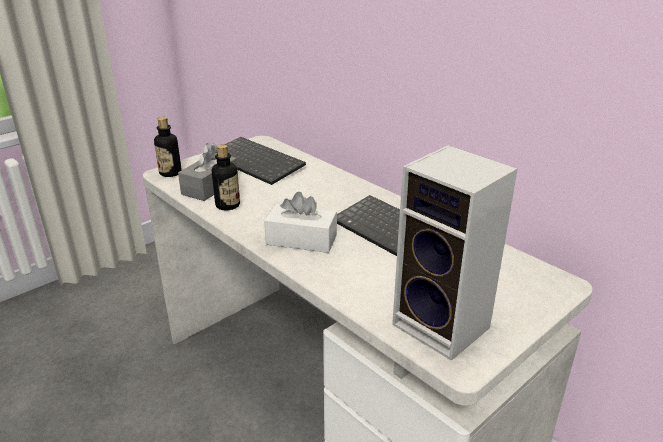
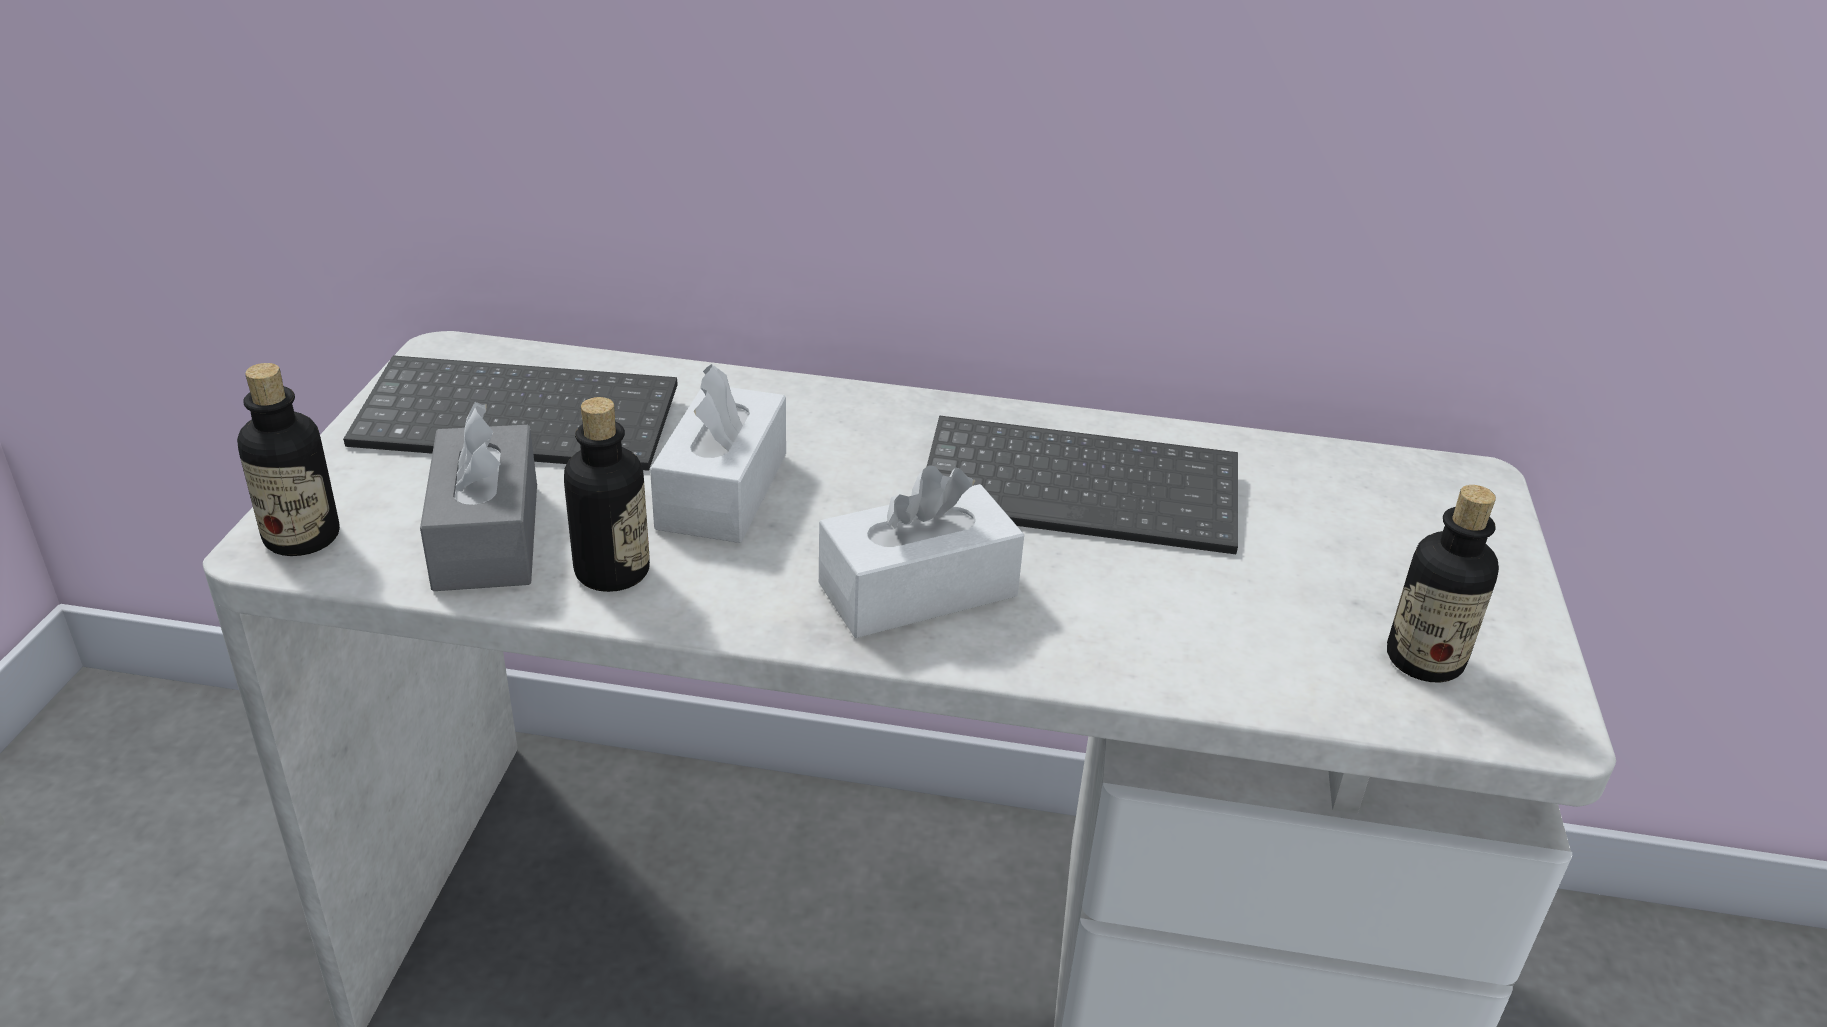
camera: 40 degrees left, 5 degrees up
speaker [392,145,518,361] -> bottle [1387,485,1499,683]
none -> white tissue box [650,364,786,543]

